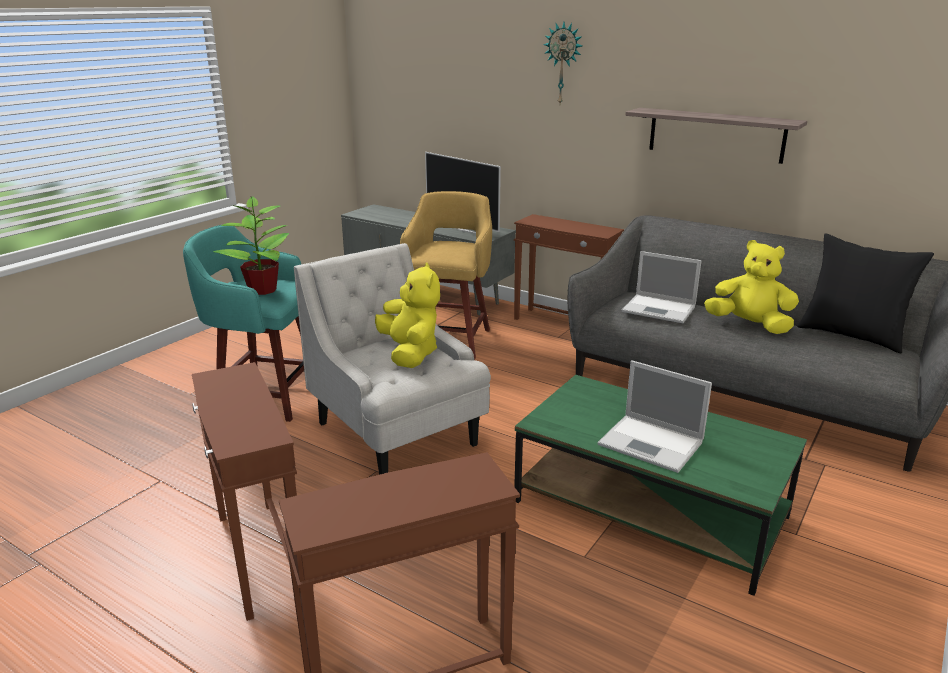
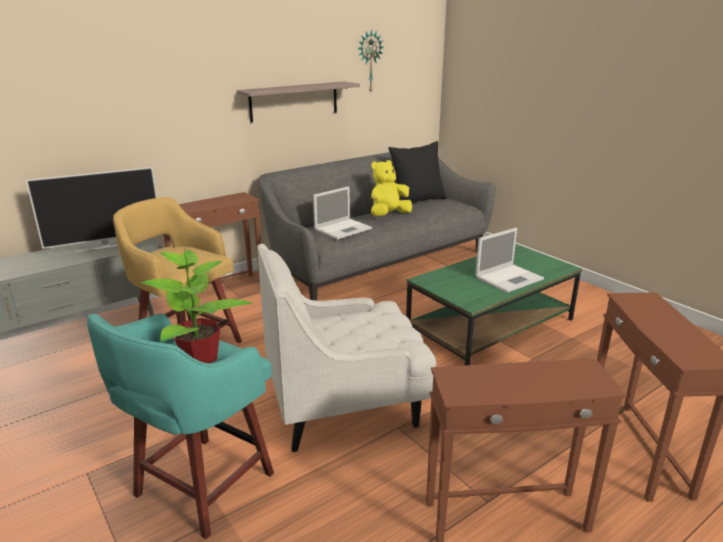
camera: 70 degrees left, 0 degrees up
yellow plush toy [375,263,440,368] -> none
wall clock [543,22,582,104] -> wall clock moved to [358,29,384,92]

